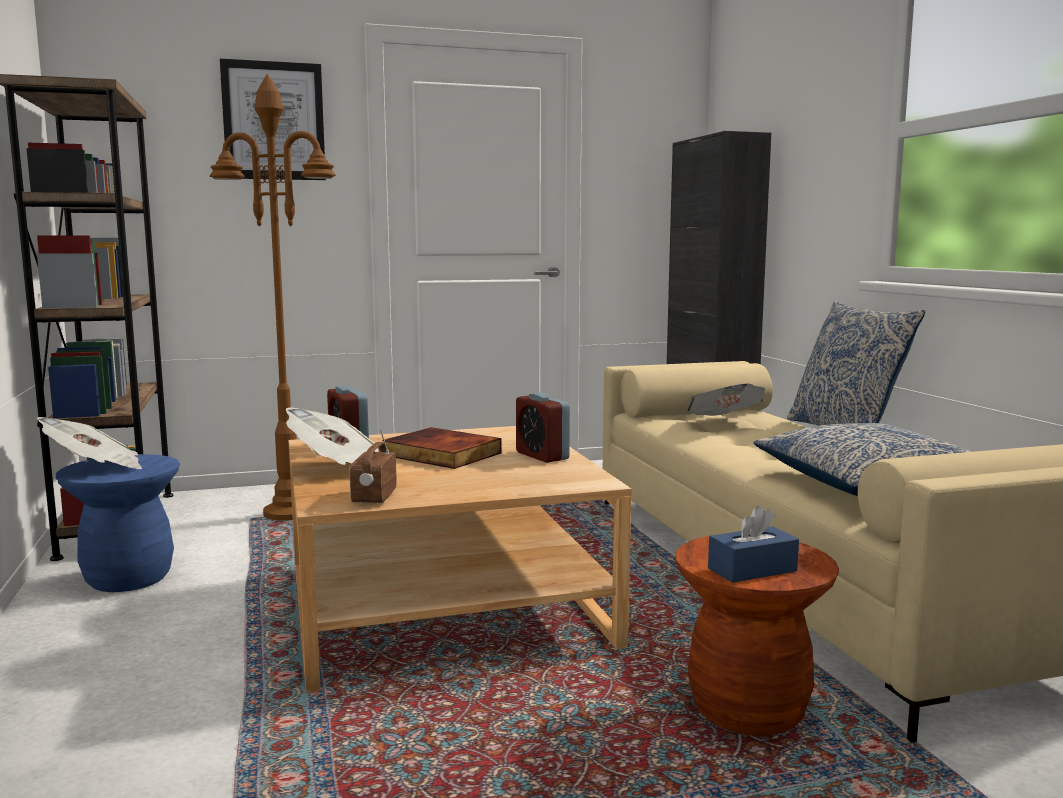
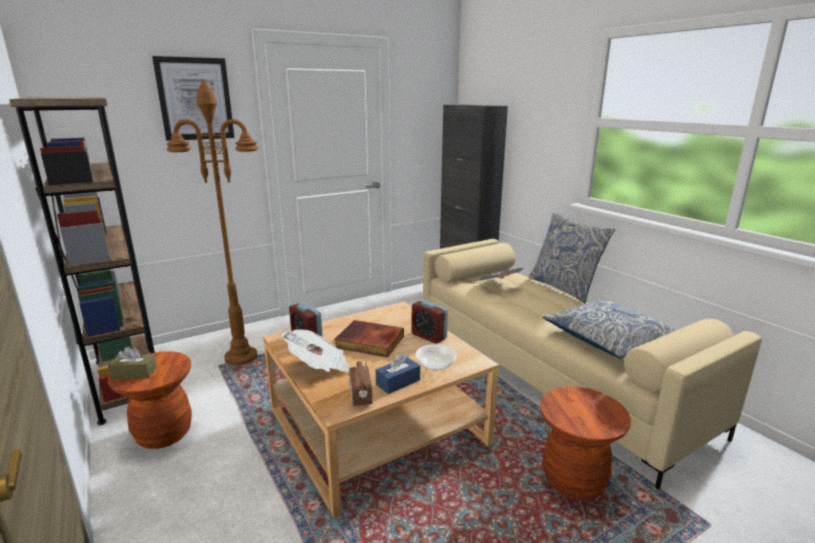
camera: 15 degrees left, 10 degrees up
newspaper [36,417,142,469] -> brown tissue box [108,346,157,379]
blue stool [56,454,180,592] -> brown stool [107,351,192,449]
blue tissue box [708,506,799,583] -> blue tissue box moved to [376,353,420,394]
none -> bowl [416,344,457,370]

